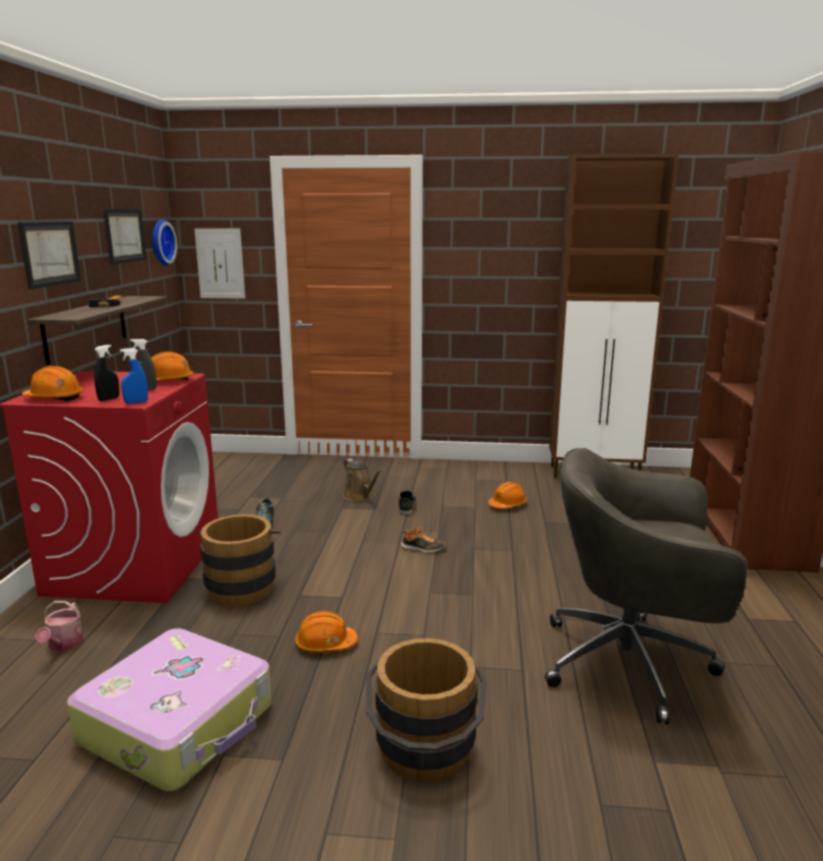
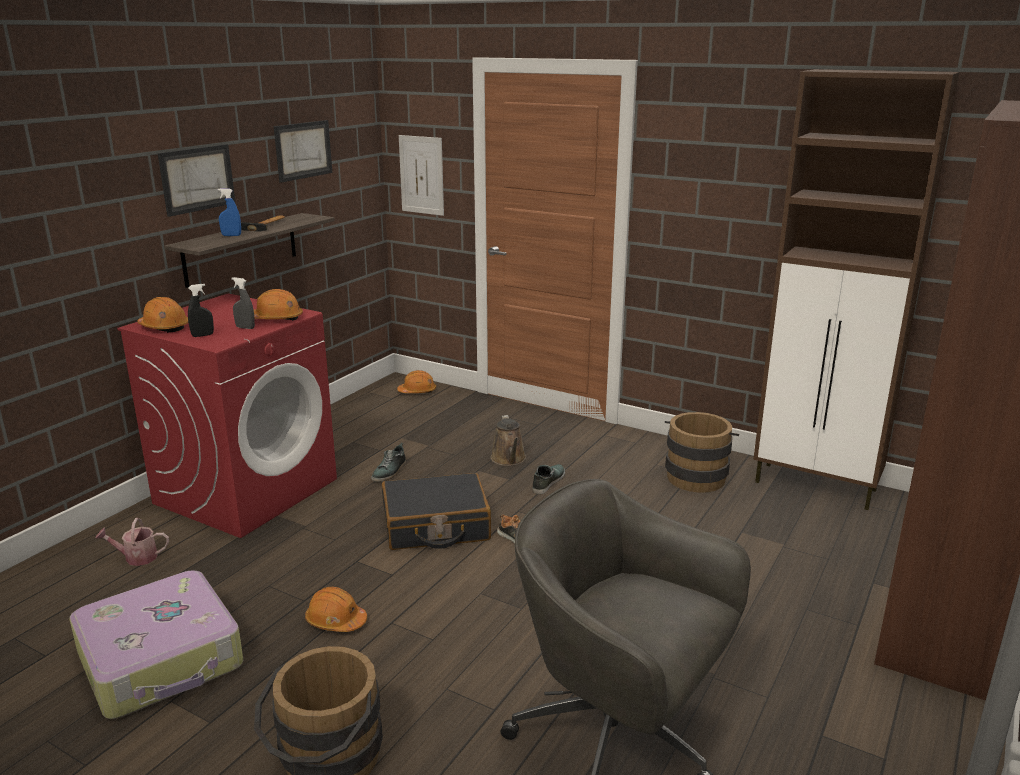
camera: 25 degrees right, 5 degrees up
watering can [35,601,84,651] -> watering can turned 60 degrees clockwise [95,518,169,566]
blue spray bottle [120,348,148,404] -> blue spray bottle moved to [218,188,241,236]
wall clock [152,219,177,266] -> none
brown bucket [196,514,281,606] -> brown bucket moved to [665,412,739,493]
orange hard hat [488,482,527,509] -> orange hard hat moved to [397,370,436,393]
none -> black suitcase [382,473,491,550]

